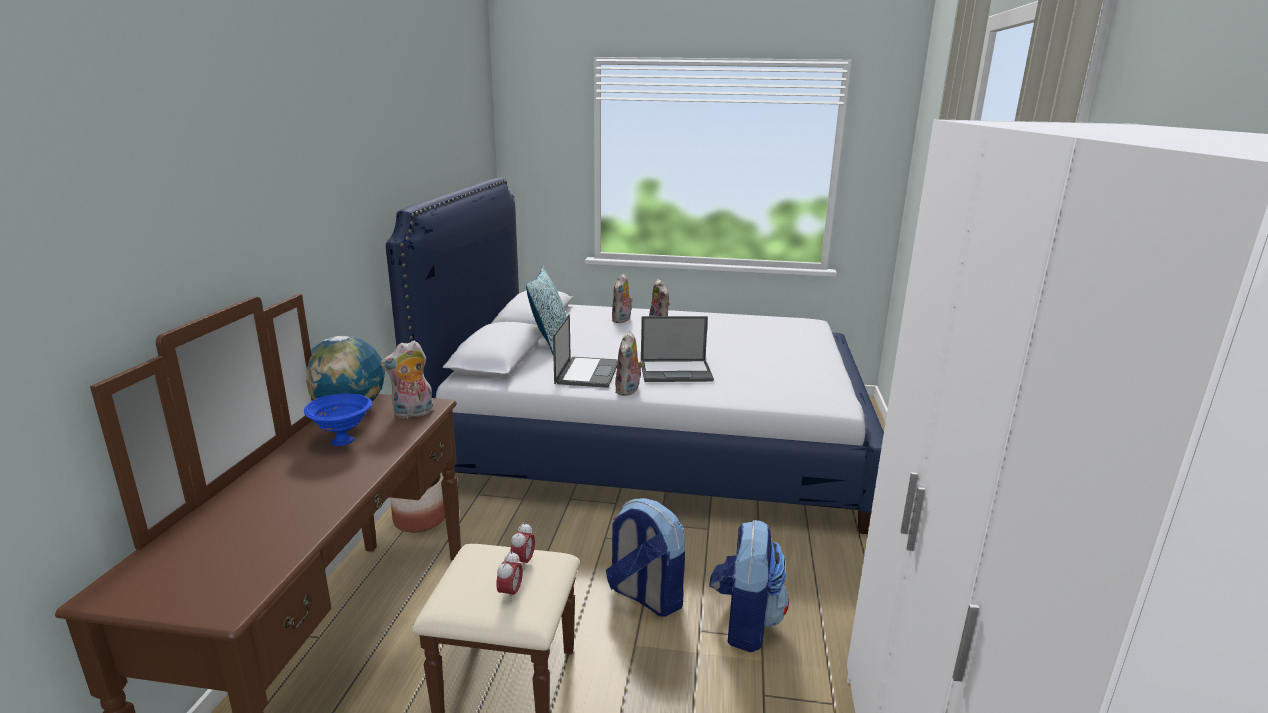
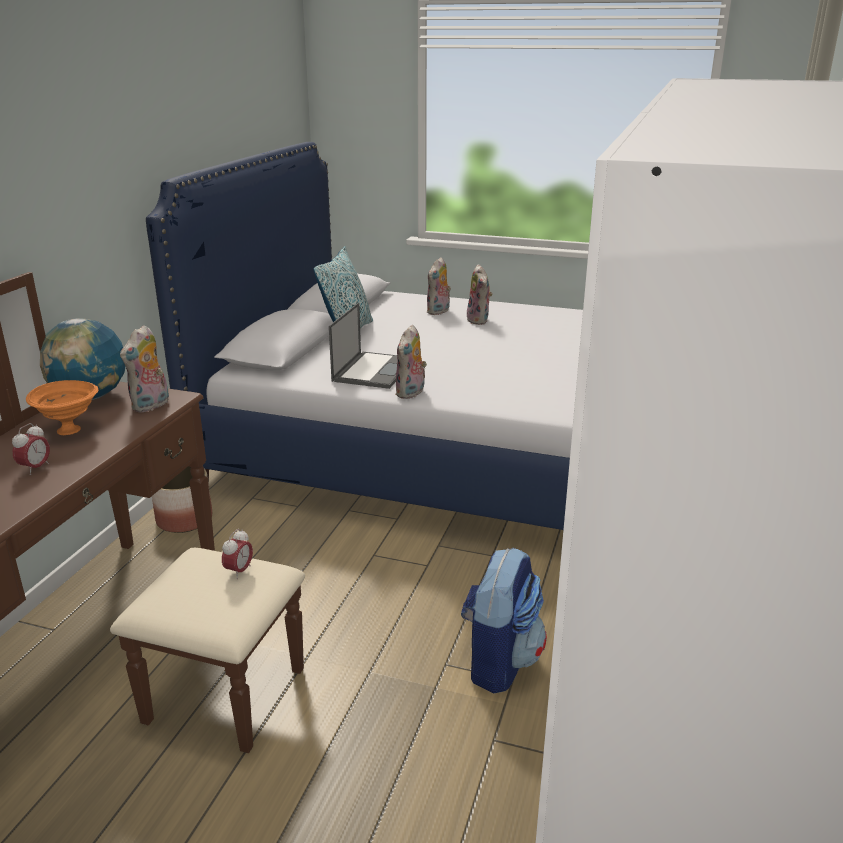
camera: 10 degrees right, 5 degrees up
blue bowl [304,393,372,446] -> orange bowl [26,380,99,435]
plush toy [380,340,434,418] -> plush toy turned 45 degrees counterclockwise [120,325,169,413]
alarm clock [496,551,523,602] -> alarm clock moved to [12,423,50,475]
backpack [606,498,685,617] -> none
laptop [641,316,714,382] -> none

